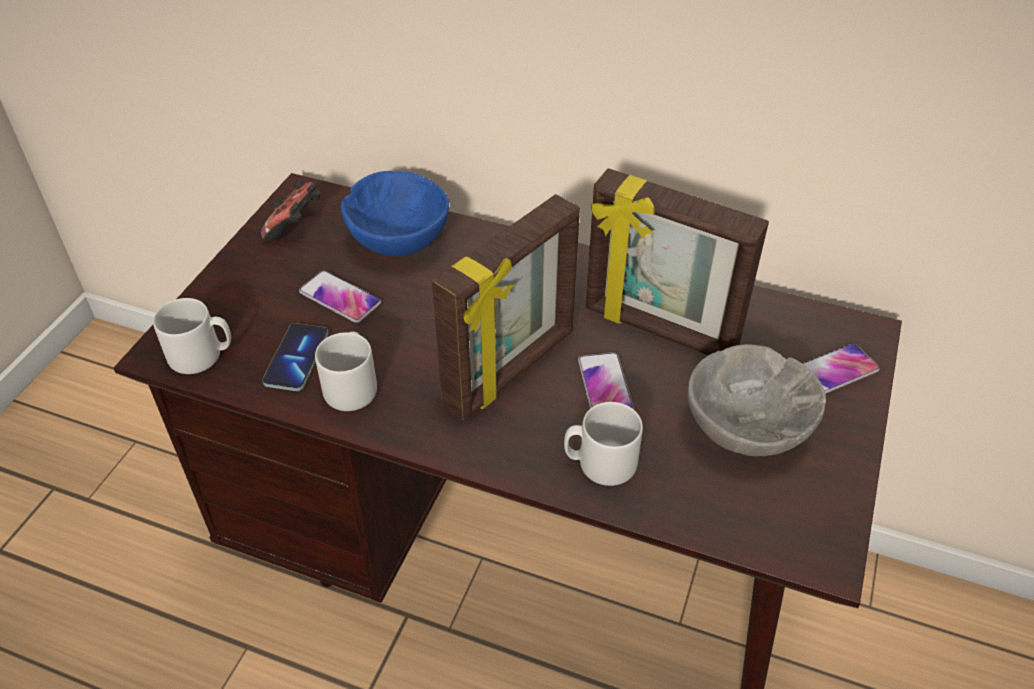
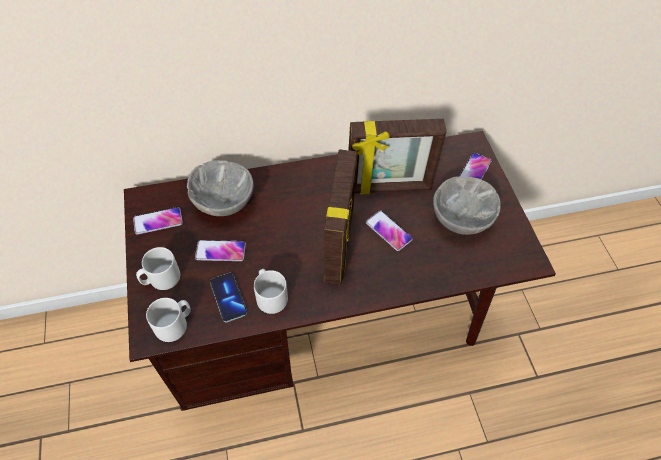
camera: 35 degrees left, 10 degrees up
game controller [261,179,321,241] -> phone [133,207,183,235]
blue bowl [341,171,449,256] -> grey bowl [187,160,254,216]
grey mug [564,402,643,486] -> grey mug moved to [136,247,180,290]

